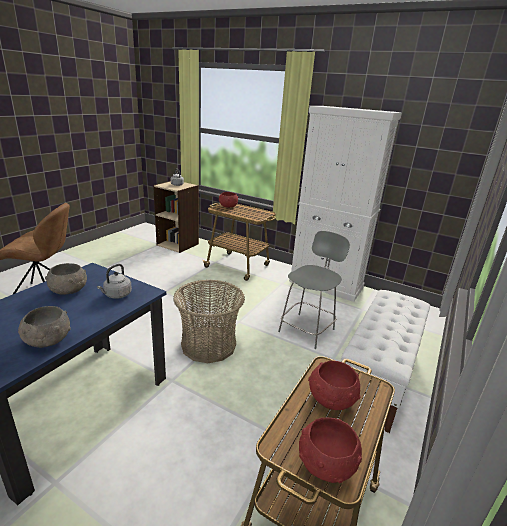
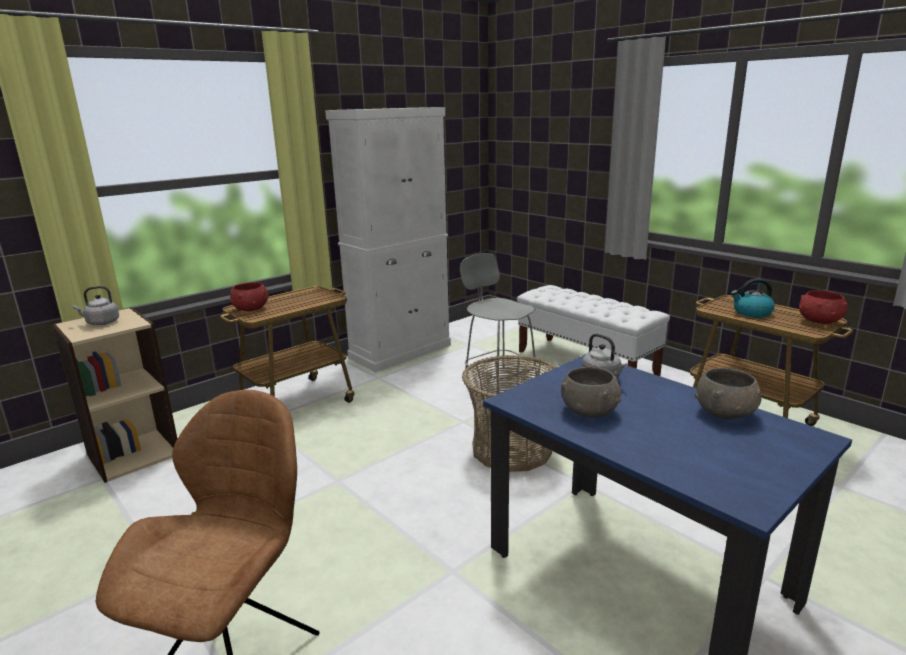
camera: 70 degrees left, 5 degrees down
red bowl [308,361,361,410] -> kettle [731,279,775,318]

